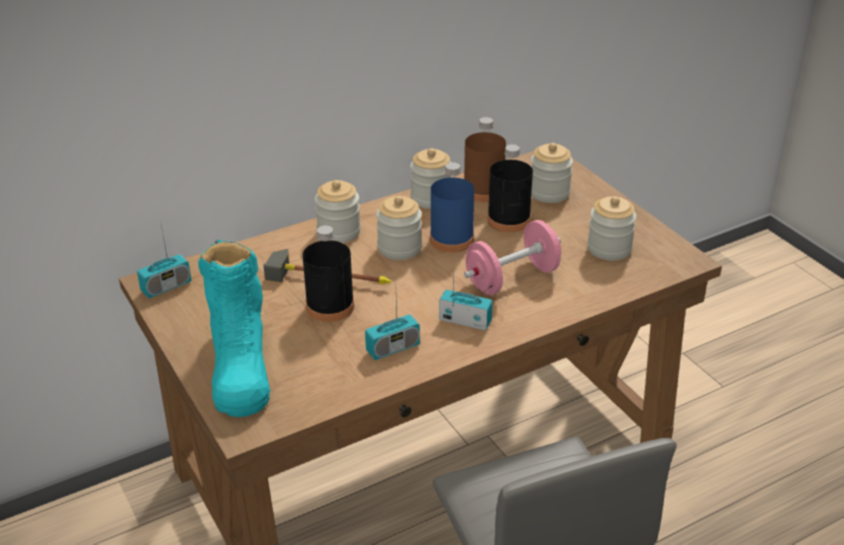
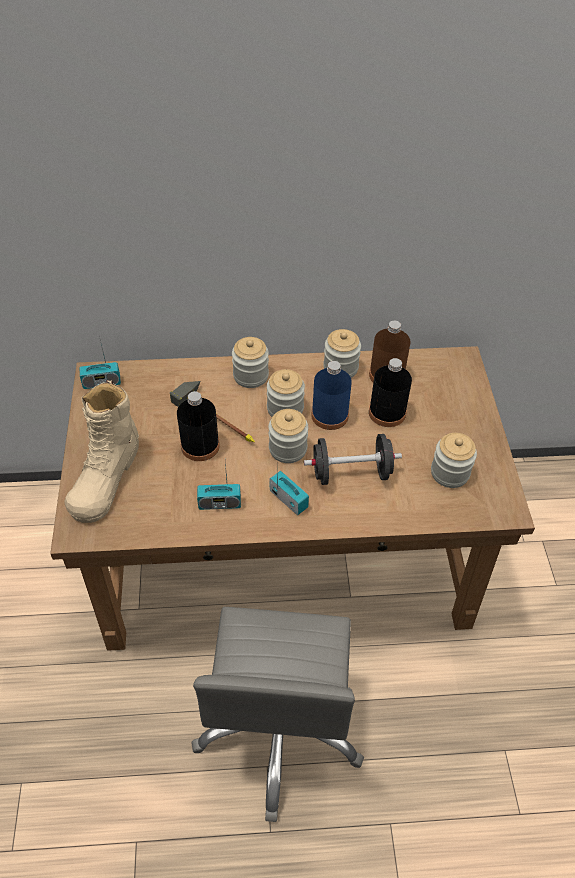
camera: 25 degrees right, 15 degrees up
turquoise boot [198,240,270,417] -> beige boot [64,380,139,523]
pink dumbbell [464,220,561,295] -> black dumbbell [304,434,402,485]
jar [531,143,573,203] -> jar moved to [269,409,308,463]

